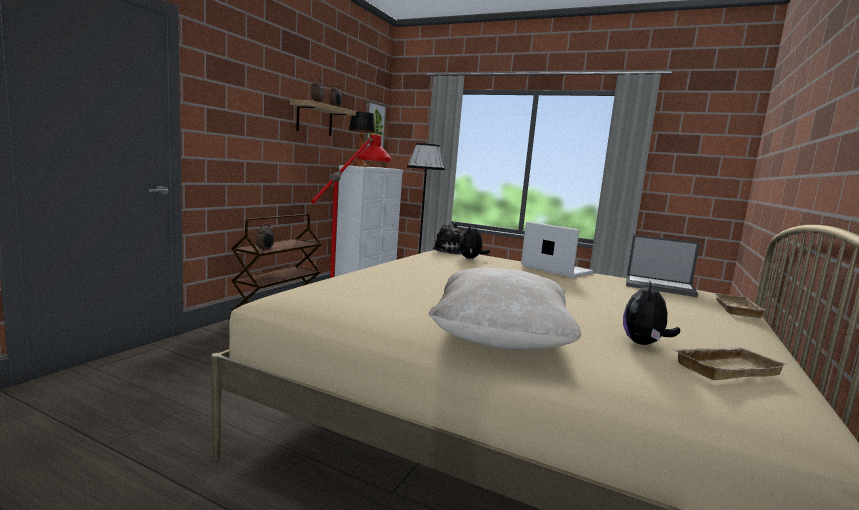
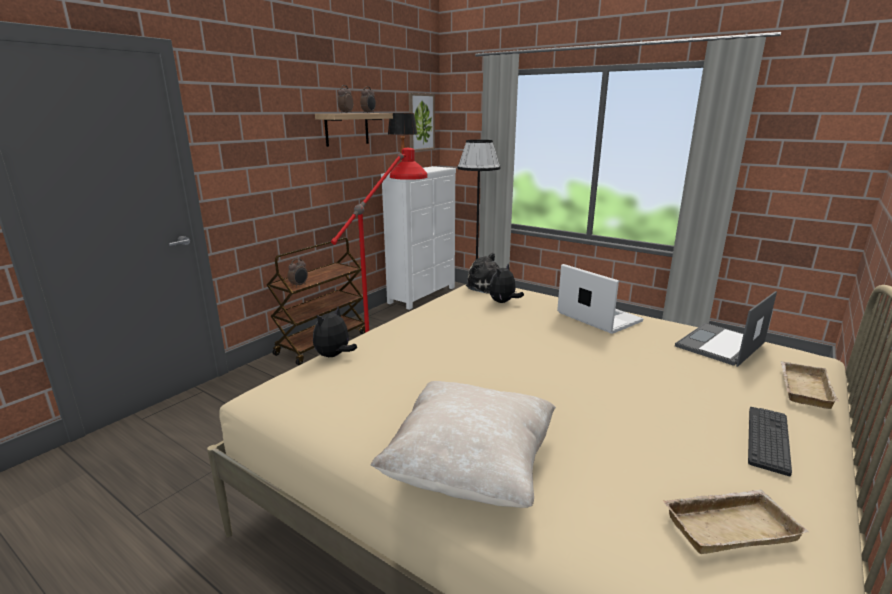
camera: 10 degrees right, 10 degrees up
plush toy [623,282,680,345] -> plush toy moved to [313,306,357,357]
laptop [626,235,700,297] -> laptop turned 105 degrees clockwise [675,291,777,367]
none -> keyboard [748,407,792,476]

